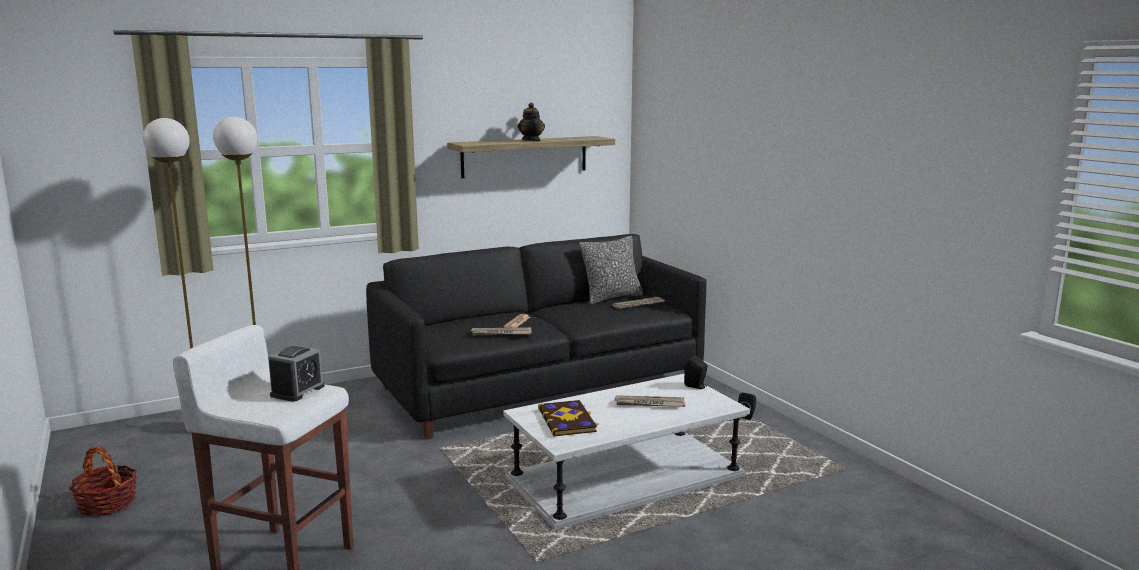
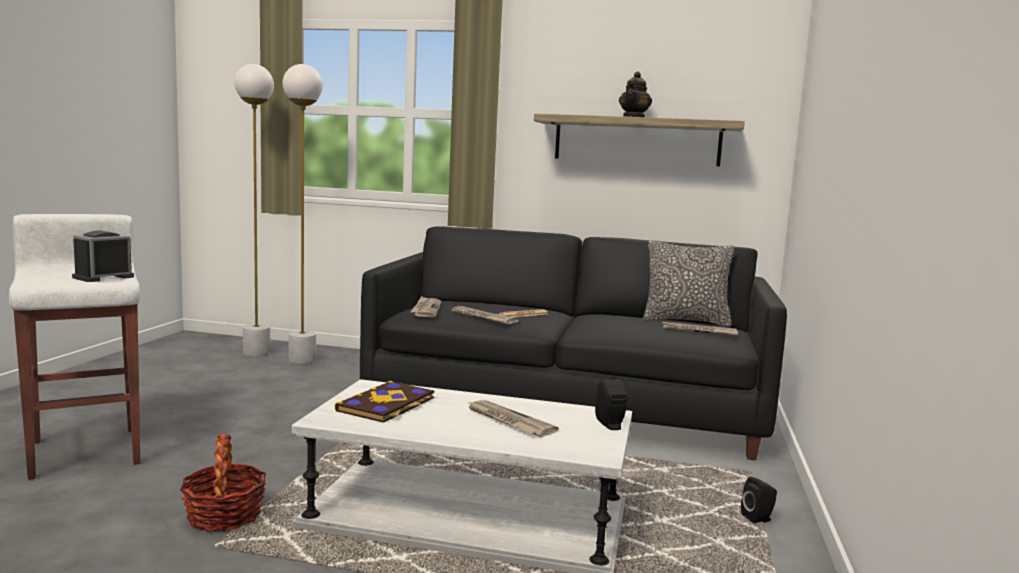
camera: 40 degrees right, 5 degrees down
basket [68,446,137,516] -> basket moved to [180,434,267,532]
alarm clock [268,345,324,402] -> alarm clock turned 150 degrees clockwise [72,230,134,282]
none -> newspaper [411,296,441,317]

